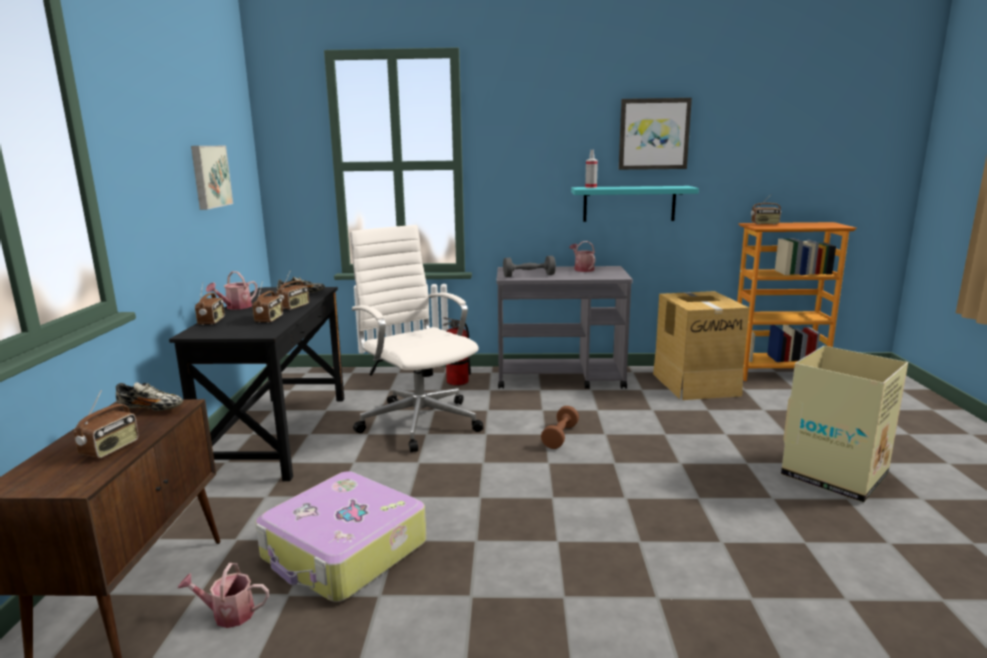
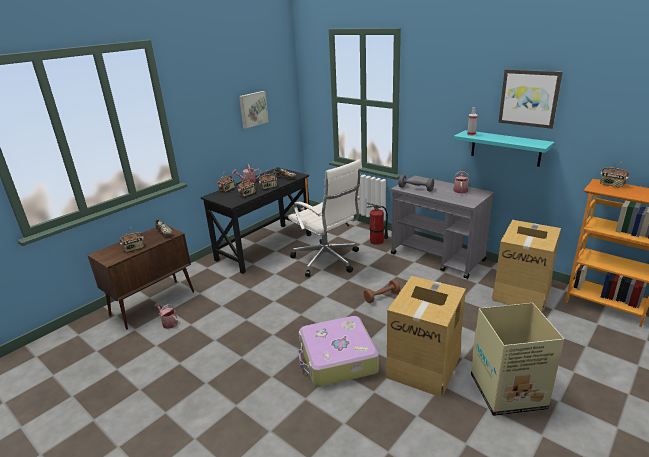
camera: 40 degrees right, 10 degrees up
suitcase [256,471,426,602] -> suitcase moved to [298,316,379,387]
white office chair [350,225,483,452] -> white office chair turned 135 degrees clockwise [288,159,362,277]
none -> cardboard box [385,276,466,397]

